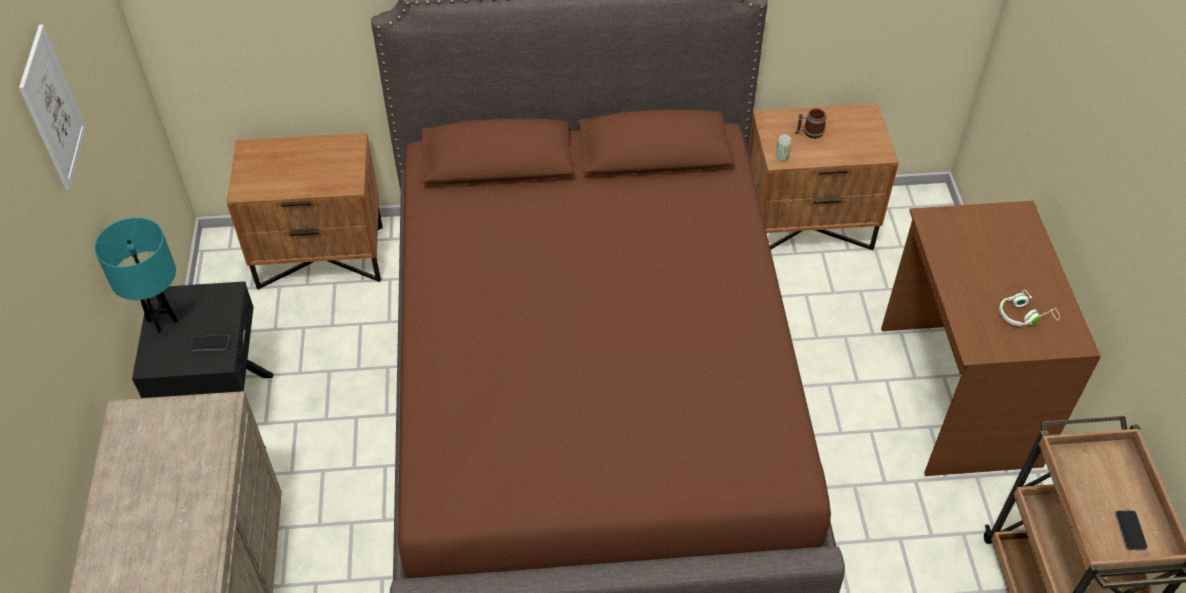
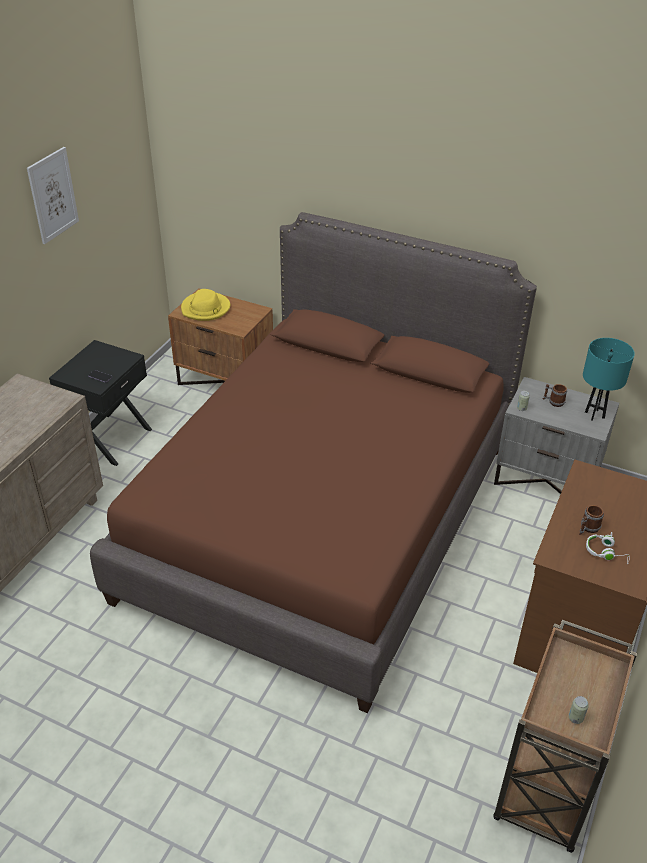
camera: 30 degrees right, 10 degrees down
turquoise table lamp [94,217,178,333] -> turquoise table lamp moved to [583,338,635,421]
brown nightstand [747,104,899,250] -> grey nightstand [494,377,619,494]
phone [1115,511,1147,550] -> can [569,696,589,724]
none -> yellow hat [181,289,230,321]
none -> mug [579,505,604,535]

